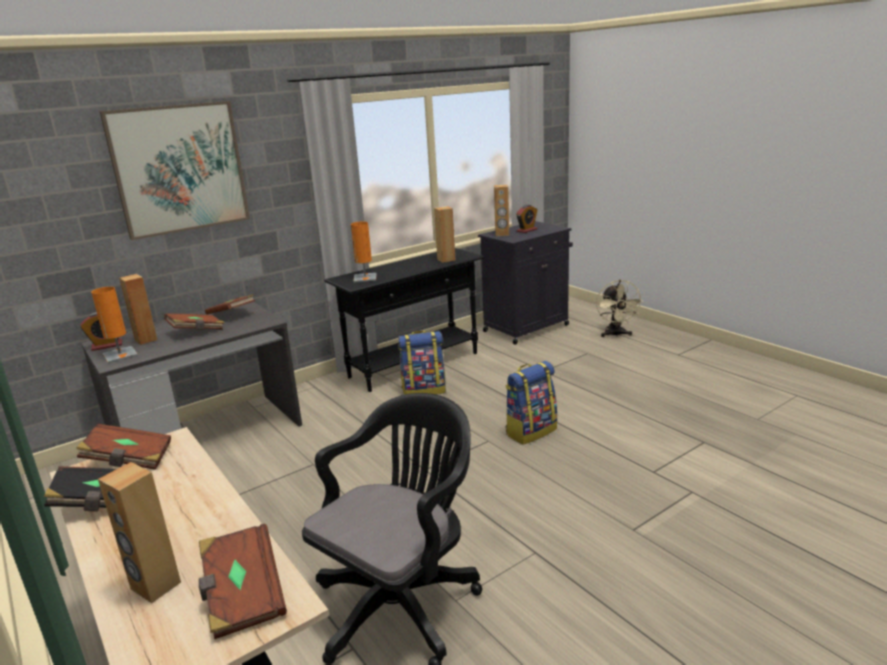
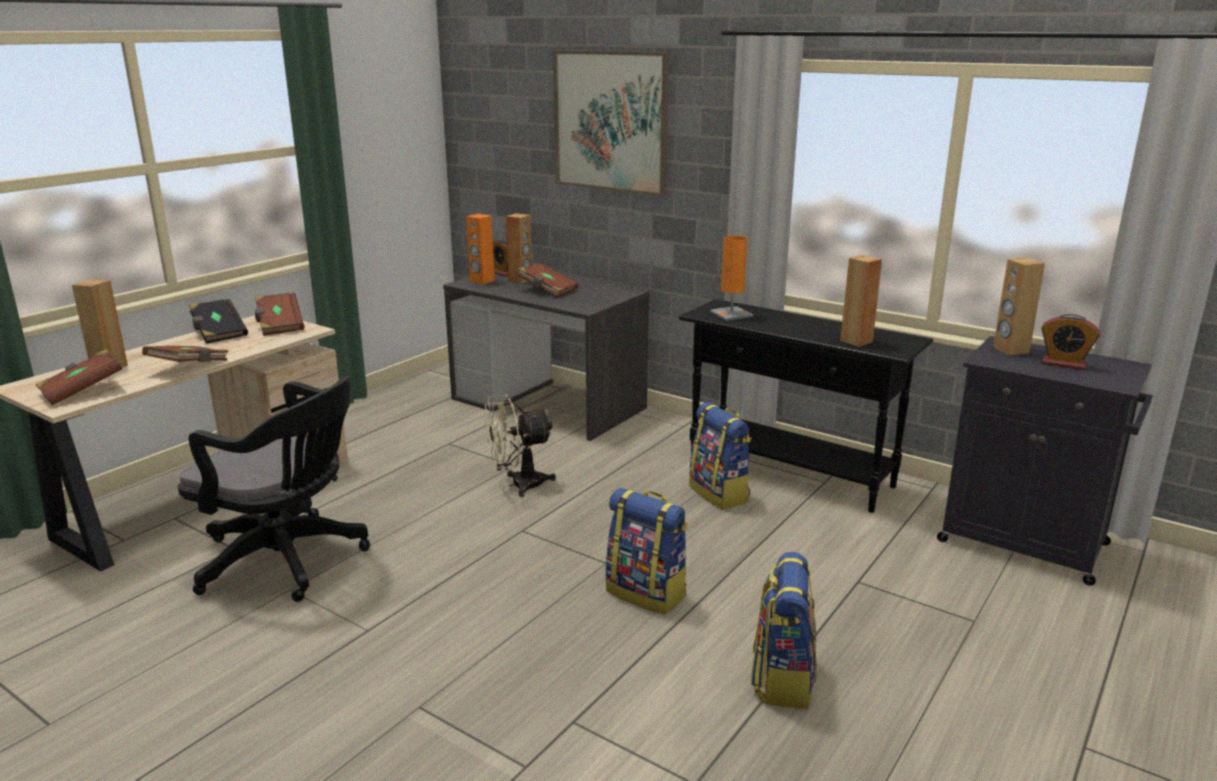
camera: 70 degrees right, 0 degrees up
orange table lamp [91,287,138,363] -> orange speaker [466,214,495,284]
brown book [205,294,255,315] -> brown book moved to [142,346,228,362]
beige fan [596,280,643,337] -> beige fan moved to [485,394,556,497]
none -> backpack [751,552,817,709]

